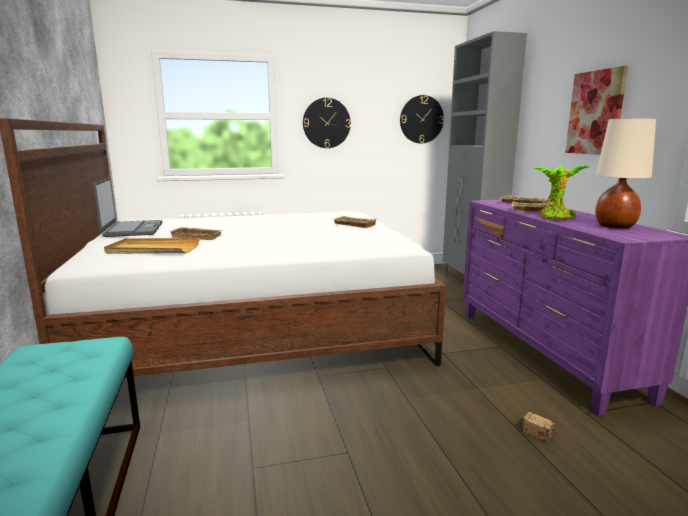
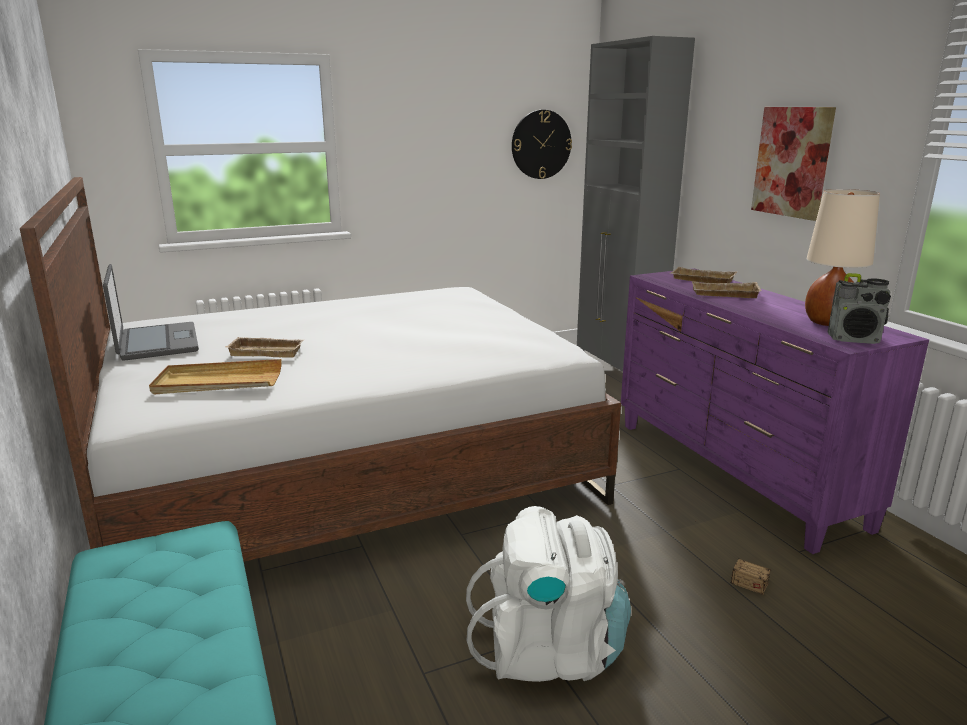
camera: 10 degrees left, 5 degrees up
wall clock [303,98,351,148] -> none
beige tray [331,216,377,228] -> none
potted plant [533,164,589,221] -> none
none -> white backpack [466,506,631,682]
none -> radio [828,273,891,344]

